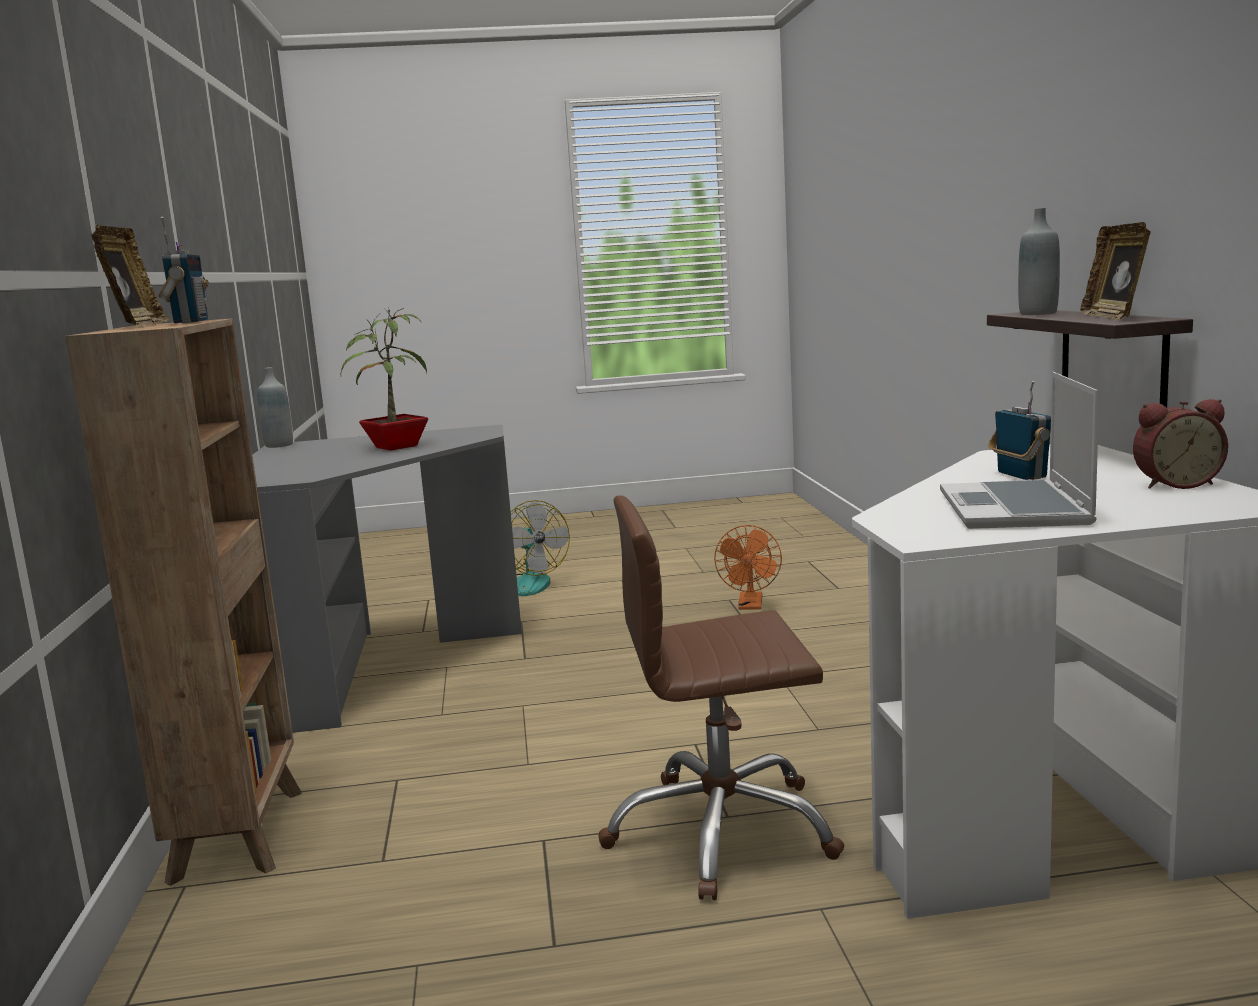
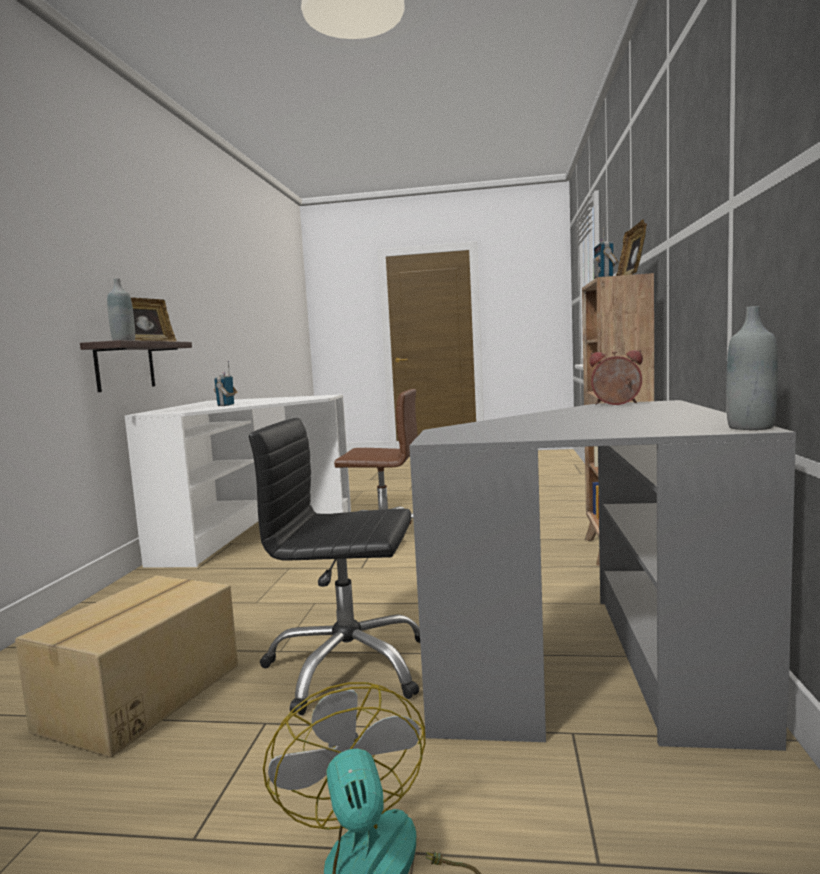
camera: 165 degrees left, 5 degrees down
potted plant [341,308,428,451] -> none
orange fan [714,525,782,610] -> cardboard box [15,575,238,758]
laptop [940,372,1099,529] -> none
alarm clock [1133,399,1228,489] -> alarm clock moved to [589,350,643,405]
none -> black office chair [249,418,420,715]

